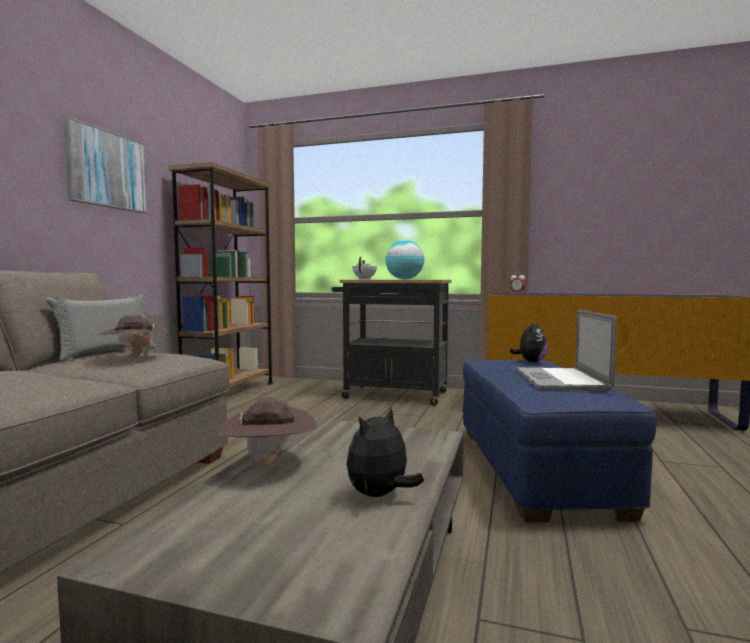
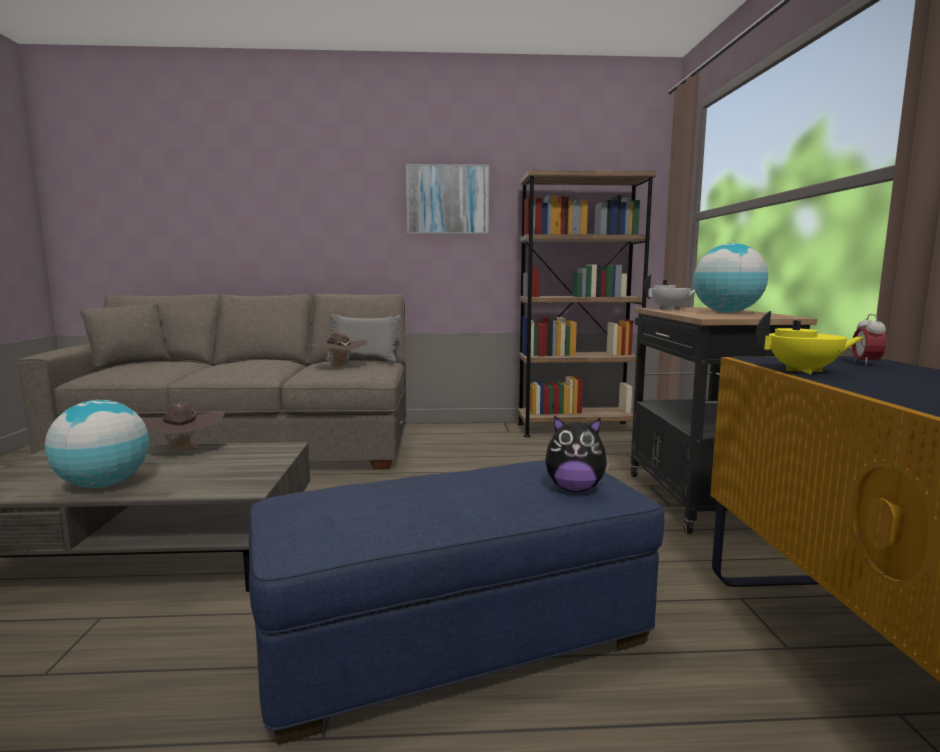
camera: 70 degrees right, 5 degrees up
plush toy [347,407,424,497] -> globe [45,400,149,488]
laptop [516,309,617,391] -> none
none -> yellow teapot [756,311,864,374]

